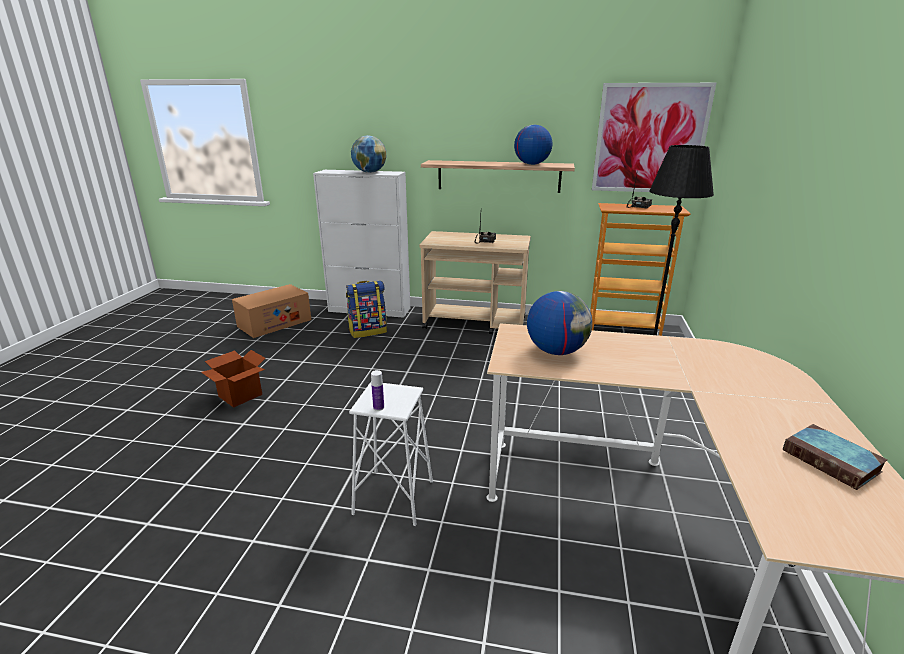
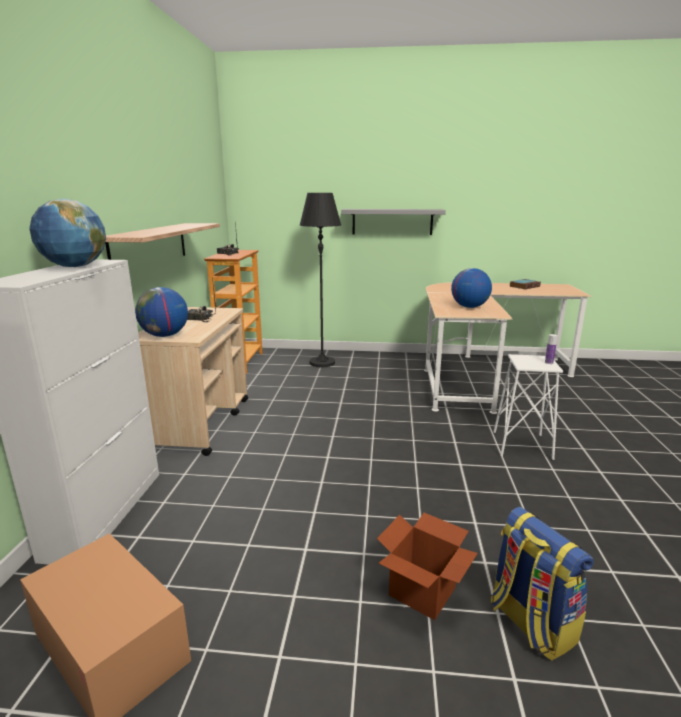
camera: 95 degrees left, 5 degrees down
backpack [346,281,387,338] -> backpack moved to [490,507,594,661]
globe [514,125,552,165] -> globe moved to [135,287,188,337]
picture [592,83,716,192] -> none
none -> grey shelf [341,209,446,235]

